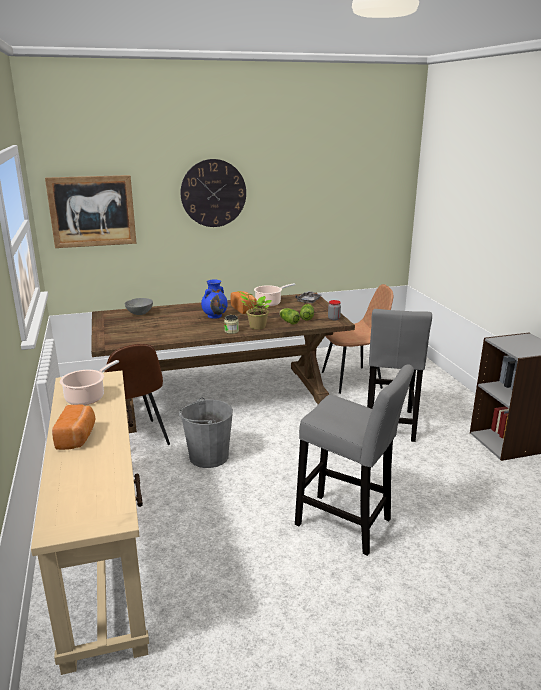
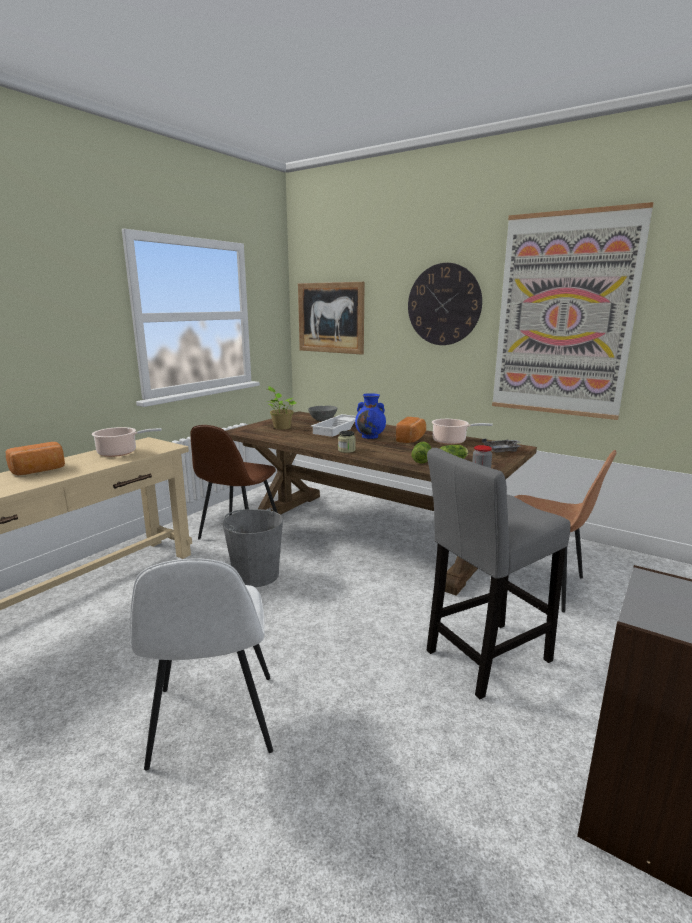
camera: 50 degrees right, 5 degrees down
potted plant [238,291,272,329] -> potted plant moved to [267,386,297,430]
grey stool [295,364,414,556] -> white chair [130,559,273,770]
none -> white tray [311,414,356,437]
none -> picture [492,202,654,420]

